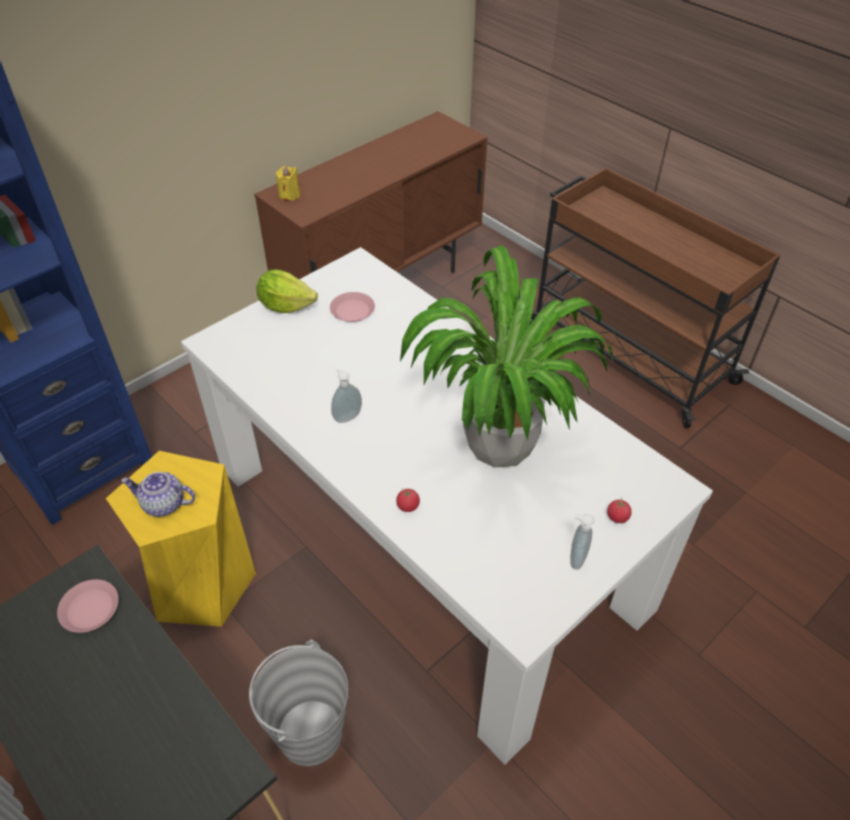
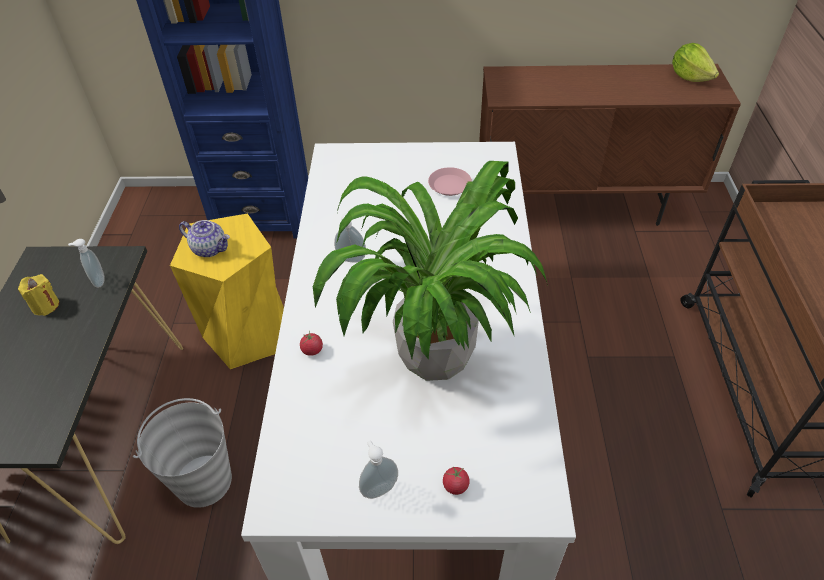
camera: 45 degrees right, 0 degrees up
pink plate [57,579,119,633] -> soap dispenser [68,239,105,288]
teapot [121,472,195,517] -> teapot turned 150 degrees clockwise [179,220,230,257]
lettuce [256,270,318,313] -> lettuce moved to [672,43,719,82]
yellow candle [276,166,300,201] -> yellow candle moved to [18,274,59,316]

